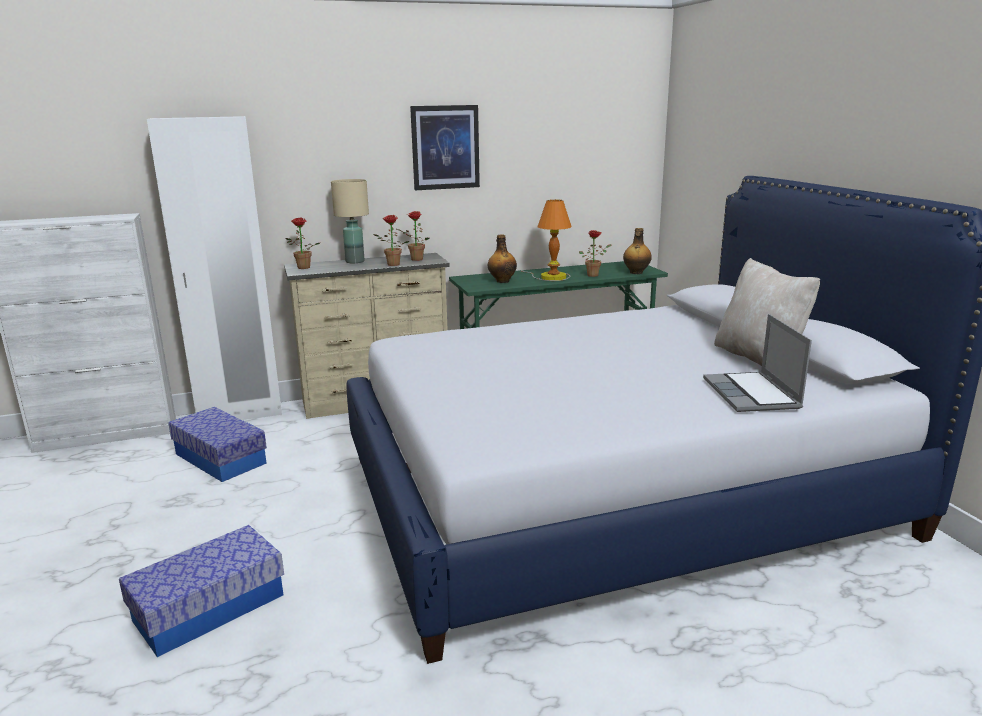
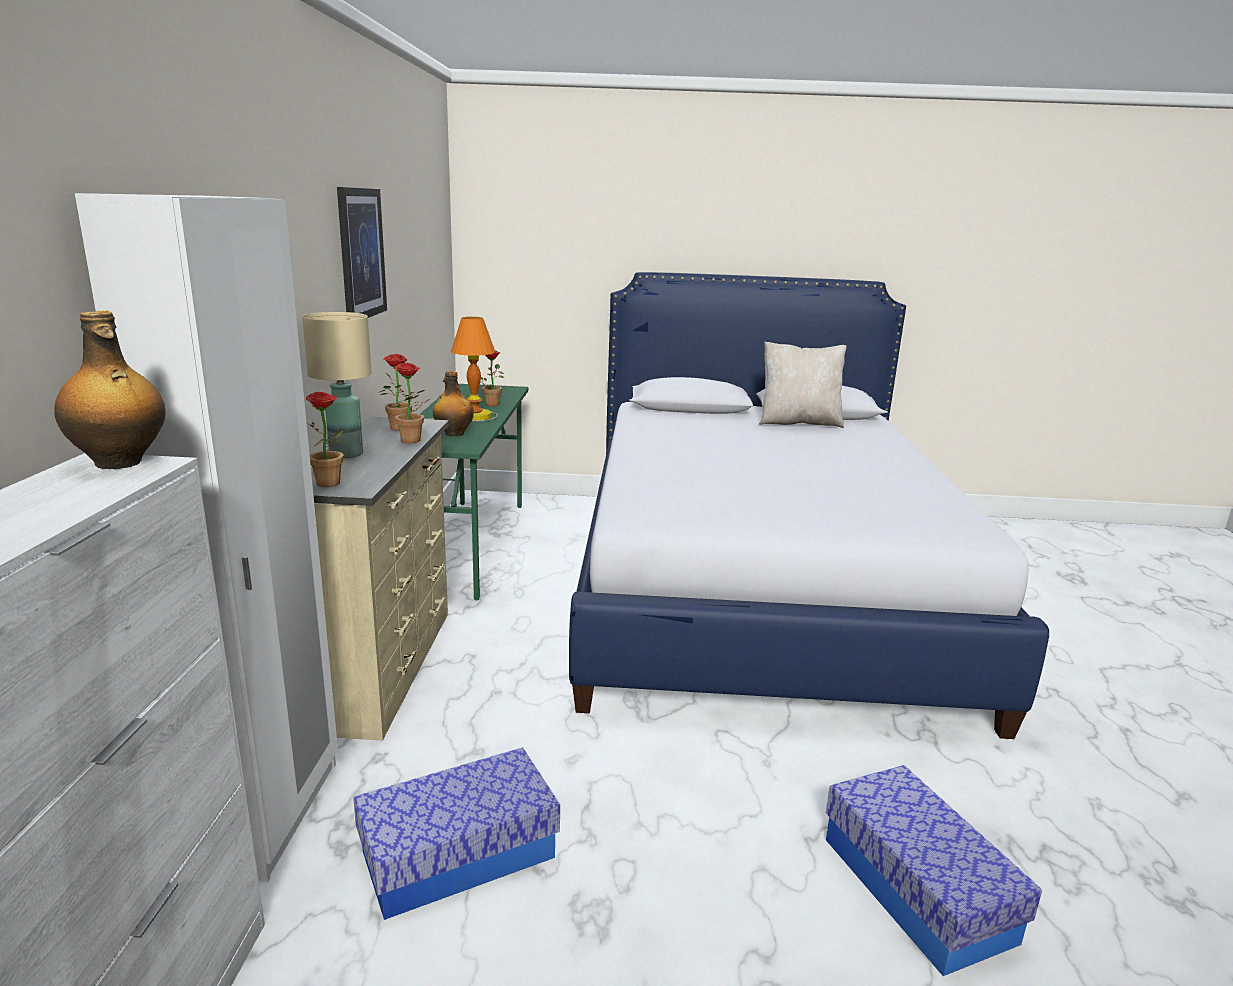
camera: 70 degrees left, 0 degrees up
bottle [623,228,652,274] -> bottle moved to [54,311,166,469]
laptop [703,314,812,412] -> none

